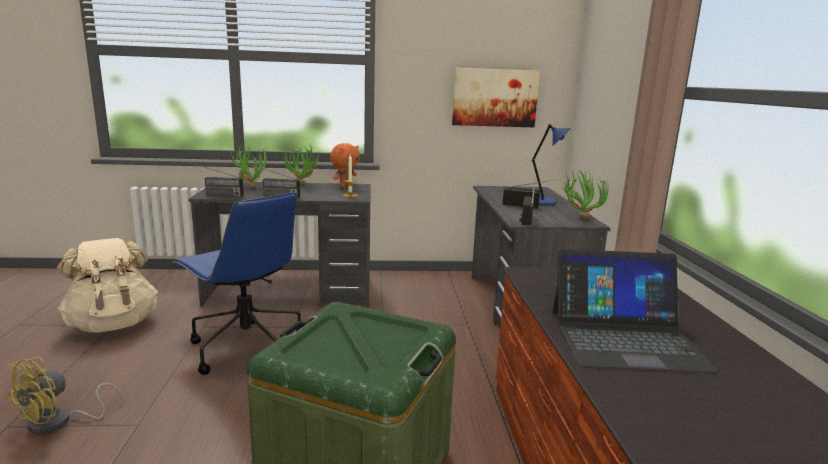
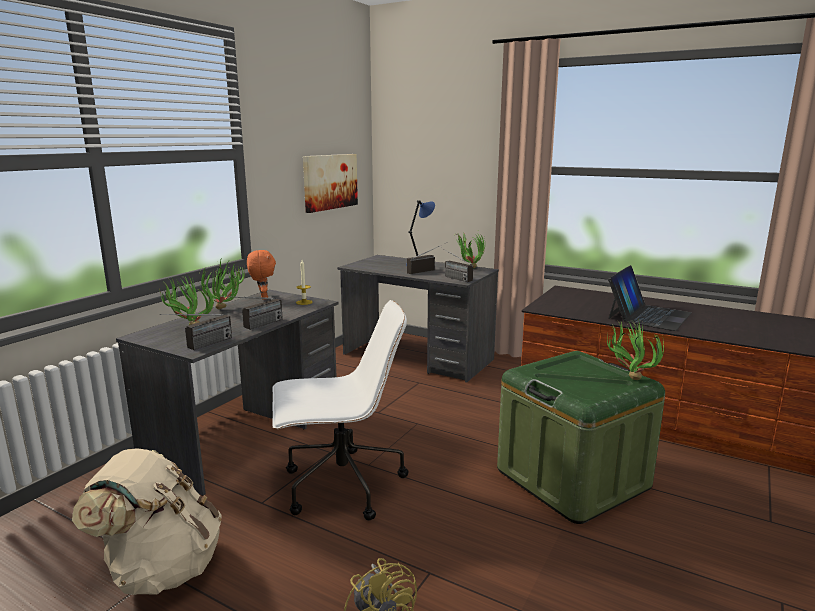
camera: 55 degrees left, 0 degrees up
blue office chair [173,192,302,375] -> white office chair [272,300,409,521]
none -> potted plant [607,319,664,380]

